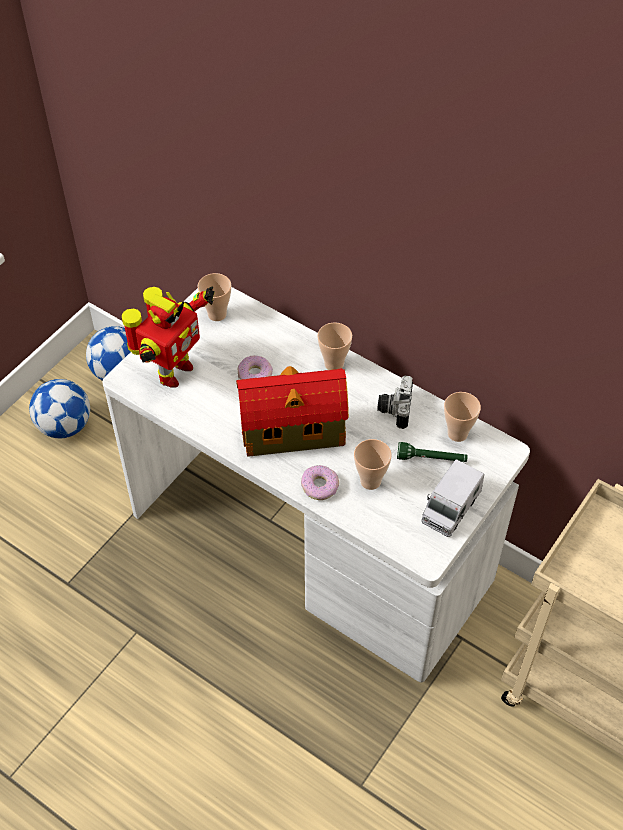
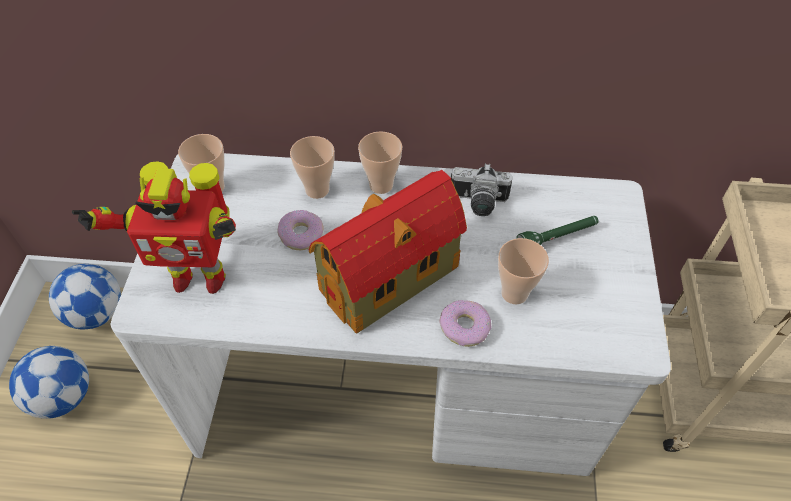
camera: 30 degrees left, 0 degrees up
toy robot [122,286,215,387] -> toy robot turned 90 degrees clockwise [72,161,236,294]
camera [377,376,413,429] -> camera turned 60 degrees counterclockwise [451,163,512,216]
toy truck [421,459,484,537] -> none
cup [444,392,481,442] -> cup moved to [290,136,335,199]

